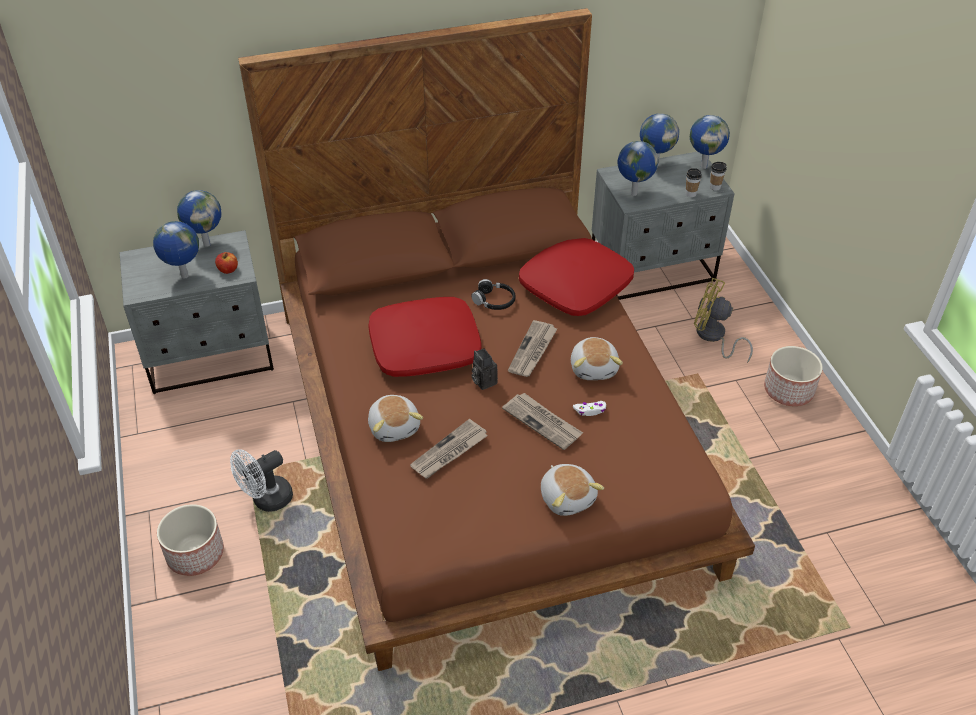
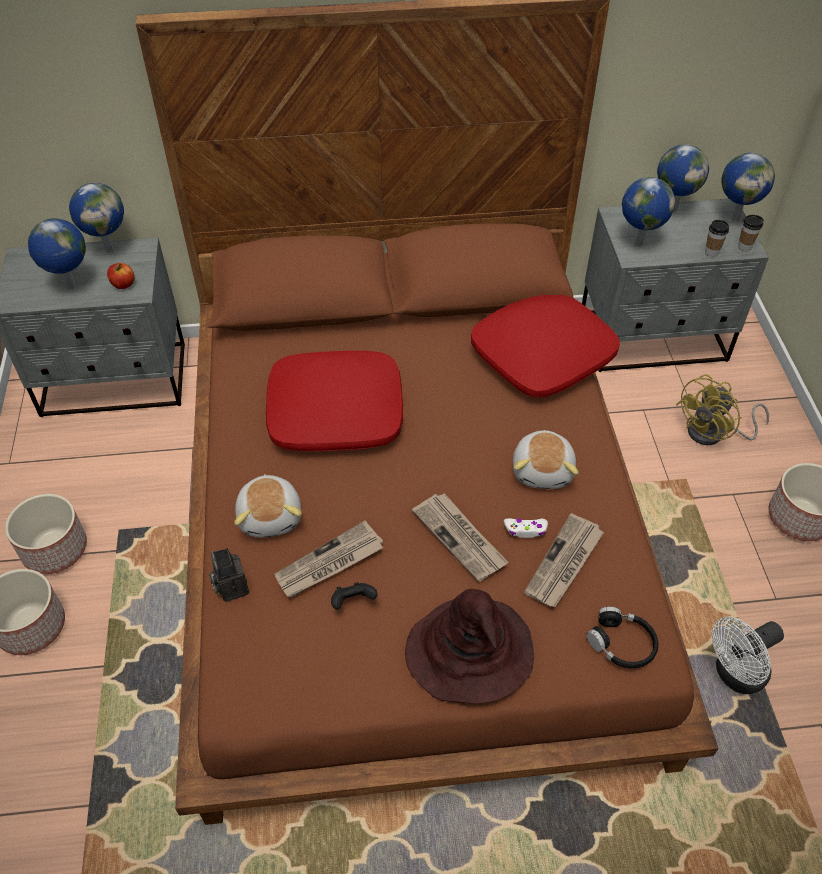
camera: 10 degrees right, 5 degrees up
white fan [230,449,293,512] -> white fan moved to [712,617,784,694]
black headphones [471,279,516,310] -> black headphones moved to [587,607,658,668]
camera [472,348,498,390] -> camera moved to [209,548,249,602]
newspaper [508,320,558,377] -> newspaper moved to [524,513,604,607]
plush toy [541,464,604,516] -> brown hat [405,589,534,703]
yellow fan [694,278,753,363] -> yellow fan turned 75 degrees counterclockwise [676,374,769,445]
none -> planter [5,494,87,574]
none -> black game controller [331,582,378,609]

